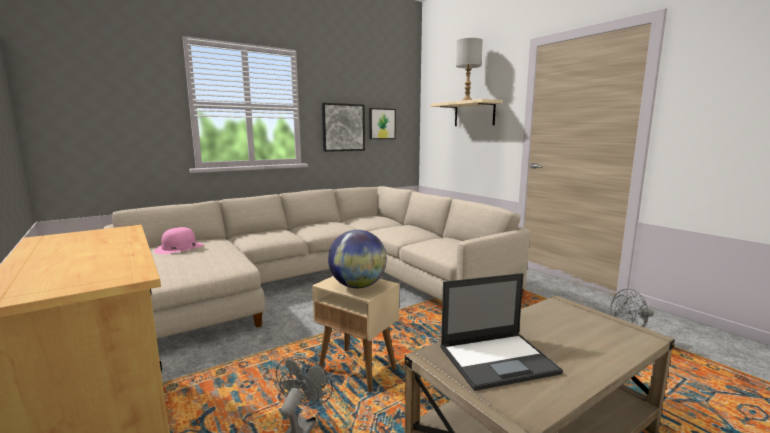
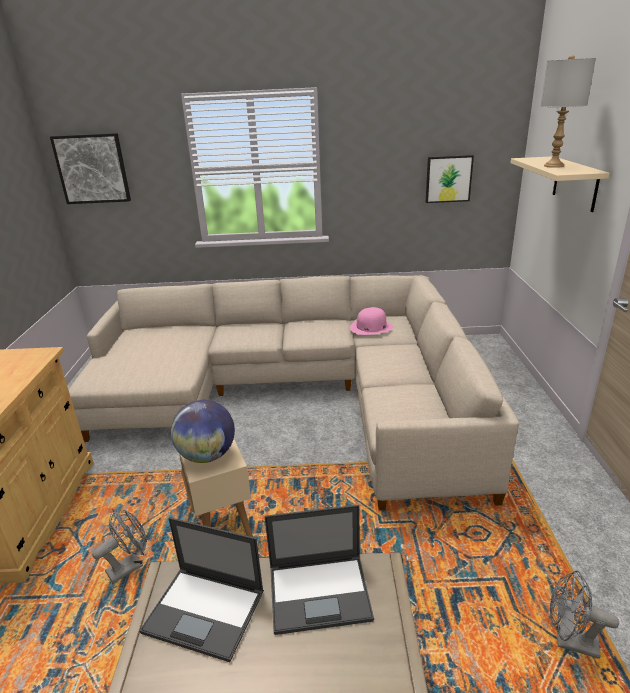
camera: 35 degrees right, 15 degrees up
pink hat [154,227,204,254] -> pink hat moved to [350,307,393,335]
picture [322,103,365,152] -> picture moved to [50,133,131,204]
none -> laptop [264,505,374,635]

